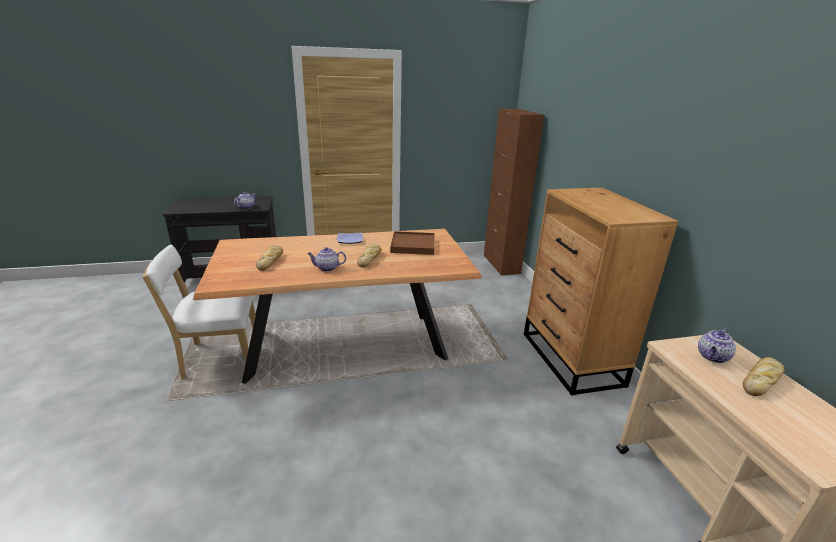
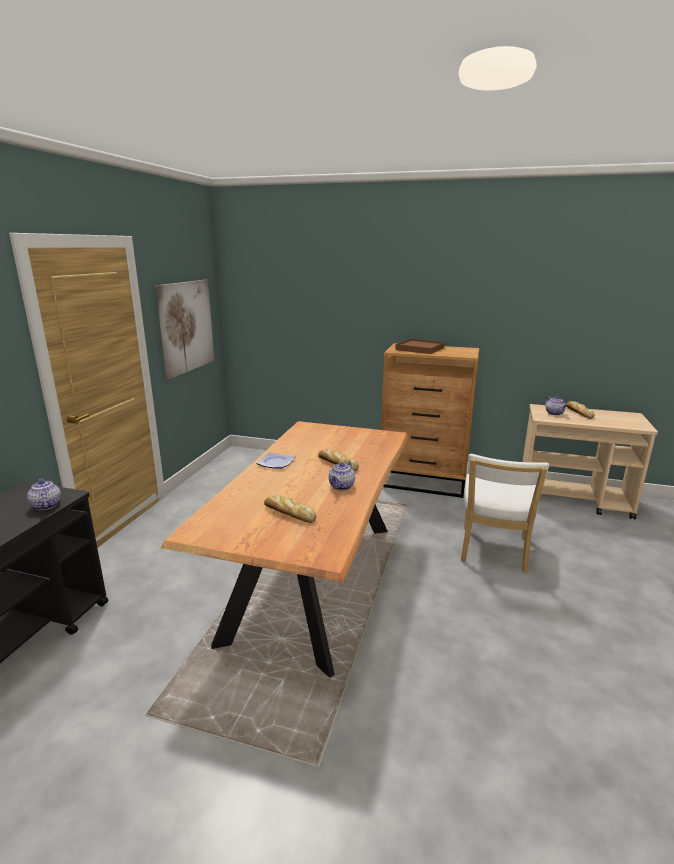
camera: 60 degrees left, 5 degrees down
white chair [142,244,256,379] -> white chair moved to [461,454,549,573]
brown tray [390,231,434,255] -> brown tray moved to [395,339,445,354]
brown cabinet [484,109,544,275] -> none
none -> picture [155,280,215,379]

